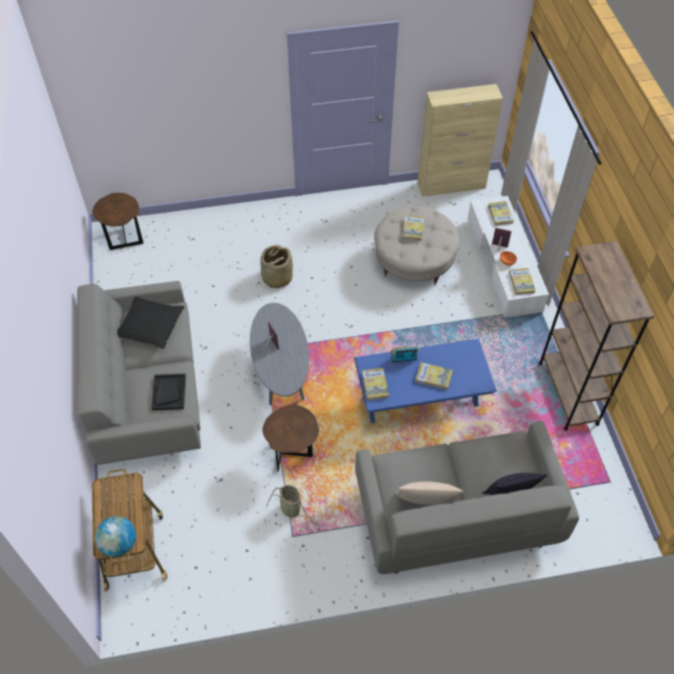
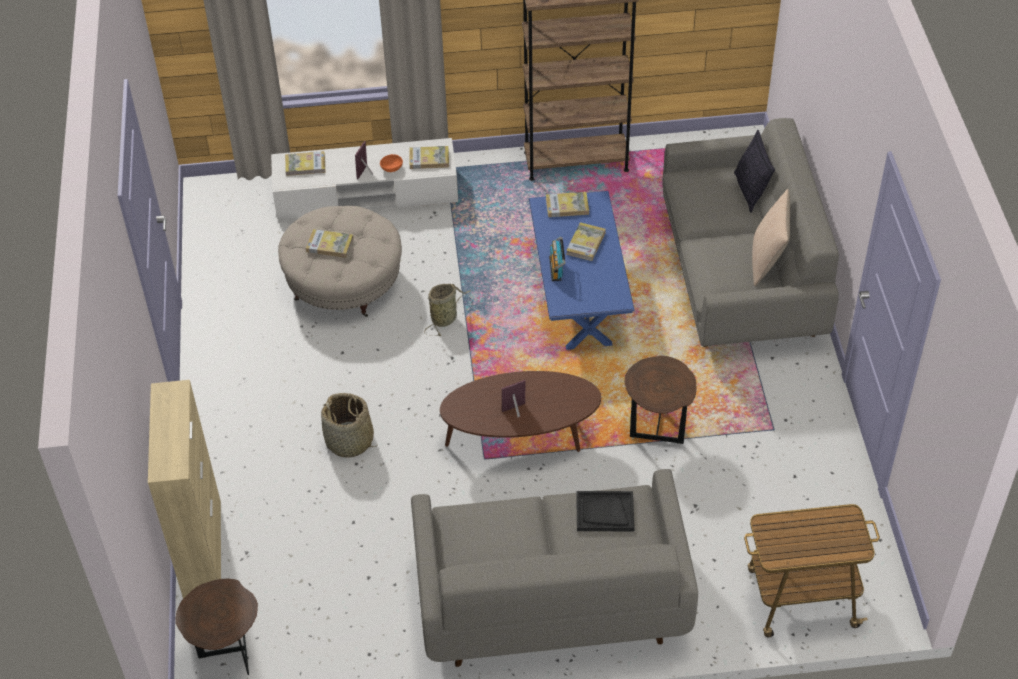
camera: 85 degrees left, 5 degrees down
globe [95,516,136,557] -> none
black pillow [117,297,184,349] -> none
grey coffee table [250,303,309,405] -> brown coffee table [440,371,601,452]
basket [266,485,319,525] -> basket moved to [424,284,470,336]
book [362,368,389,400] -> book moved to [546,192,589,217]
beige cabinet [418,84,503,197] -> beige cabinet moved to [148,380,221,598]

